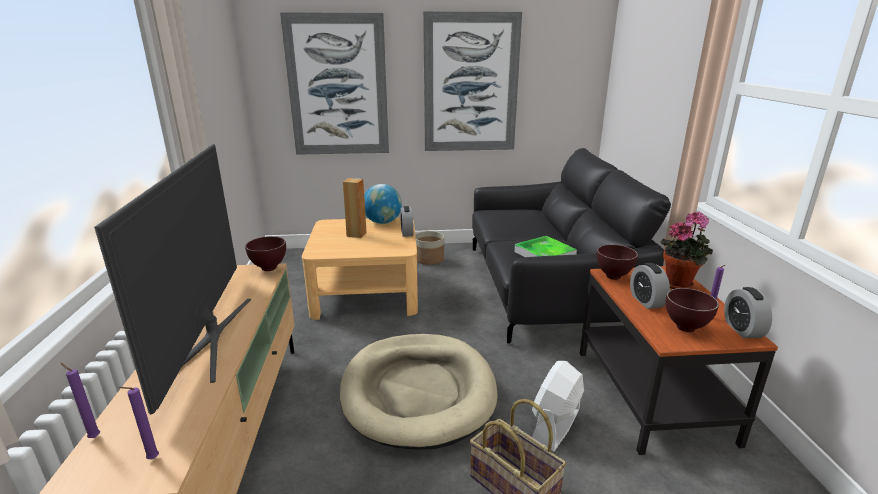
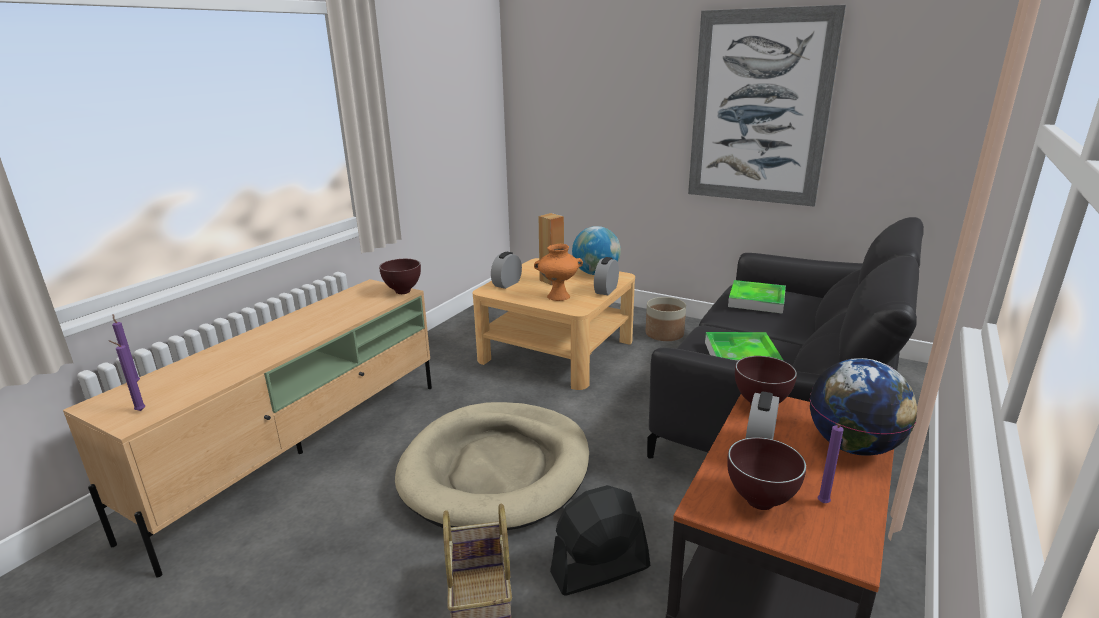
camera: 35 degrees right, 0 degrees up
television [94,144,251,415] -> none
picture [280,12,389,155] -> none
white fan [532,361,584,451] -> black fan [550,485,650,595]
potted plant [661,211,713,289] -> globe [810,358,917,456]
alarm clock [724,287,772,338] -> alarm clock moved to [491,252,522,289]
none -> orange vase [534,244,583,301]
none -> tray [728,280,786,314]

